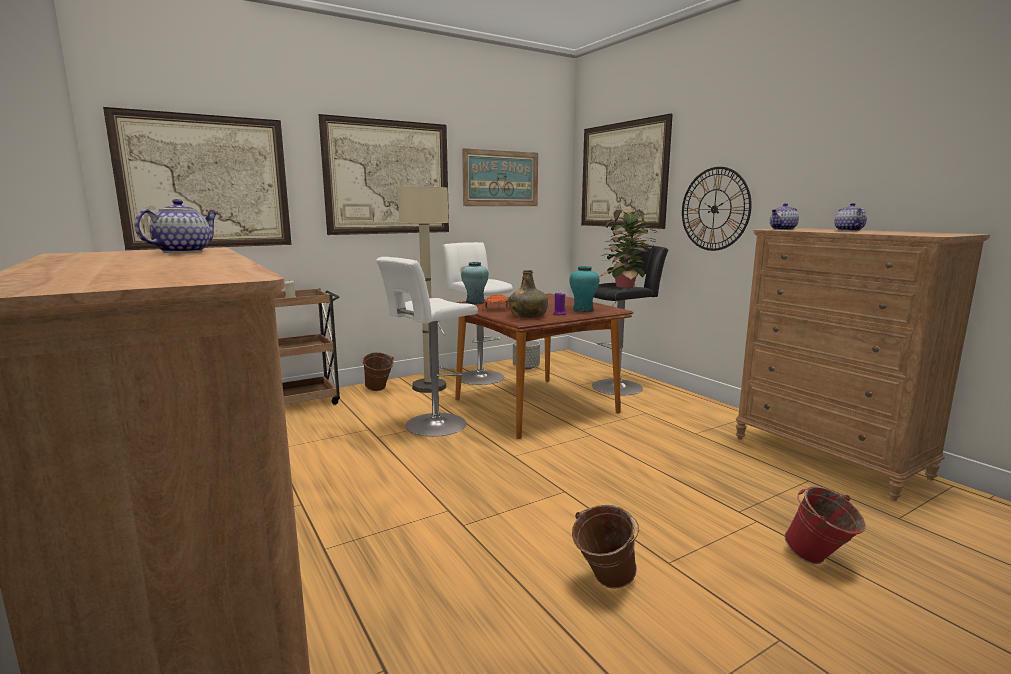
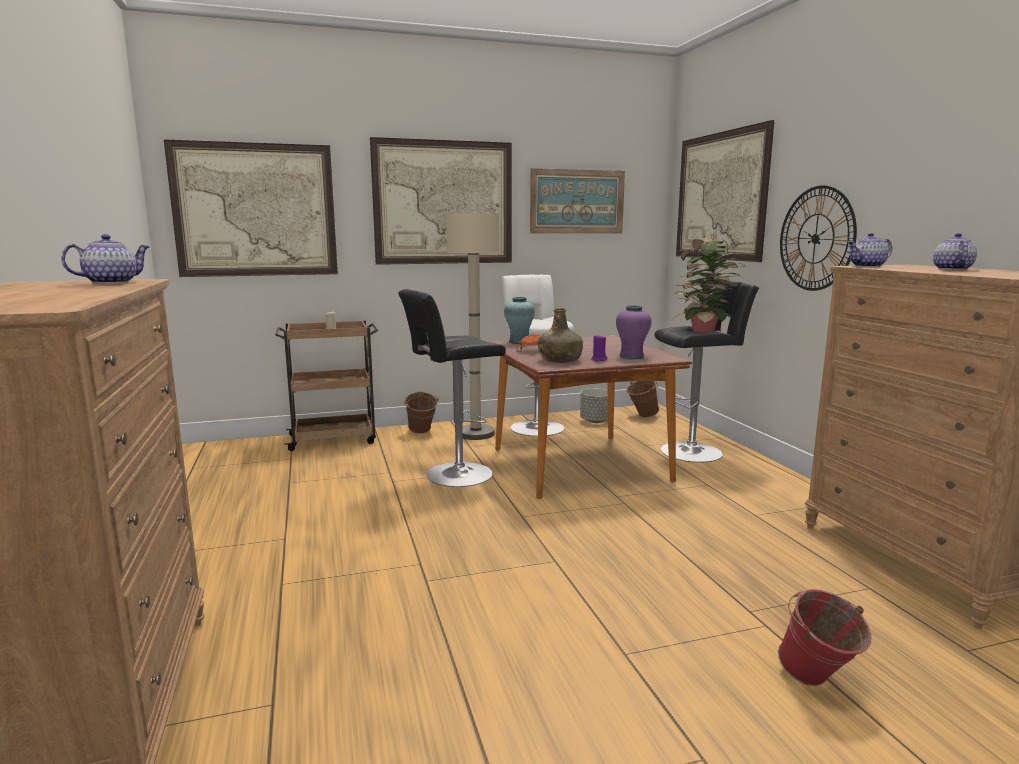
camera: 15 degrees right, 0 degrees up
white stool [376,257,478,437] -> black stool [398,289,506,487]
turquoise vase [569,266,599,312] -> purple vase [616,305,651,359]
brown bucket [572,505,639,589] -> brown bucket moved to [627,381,659,417]

